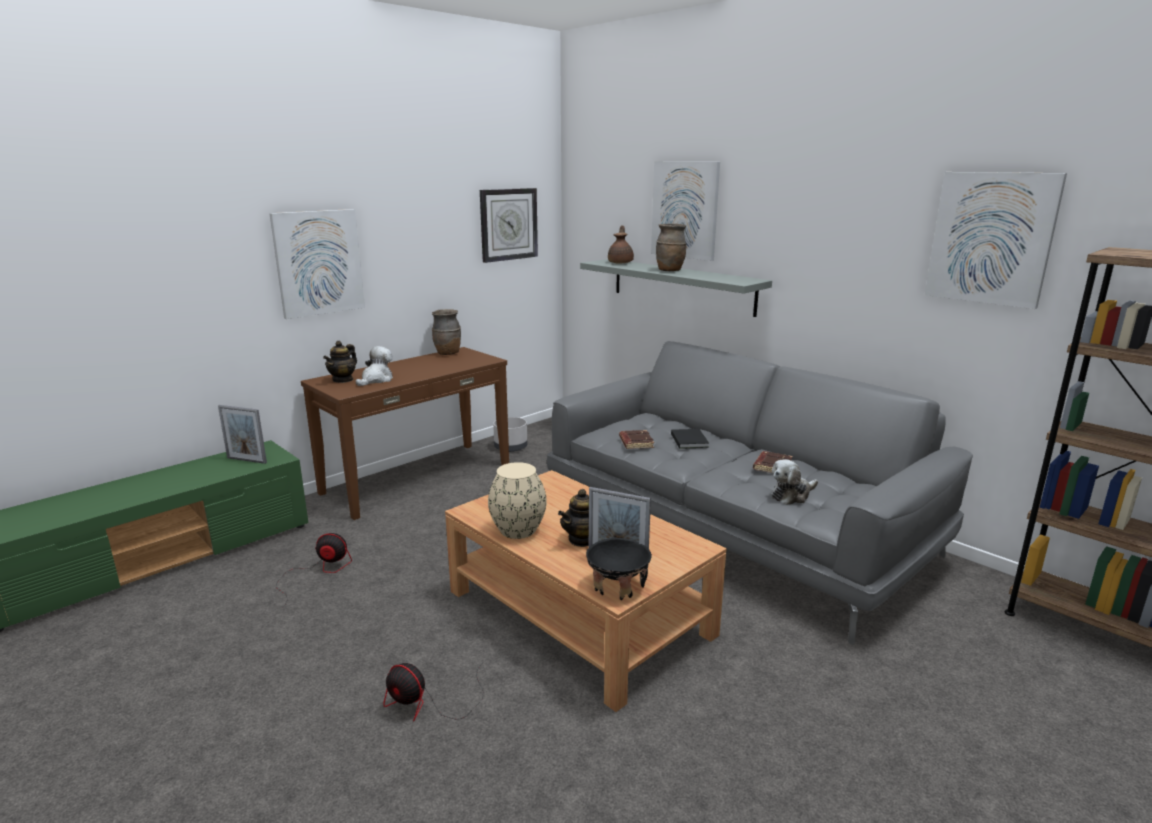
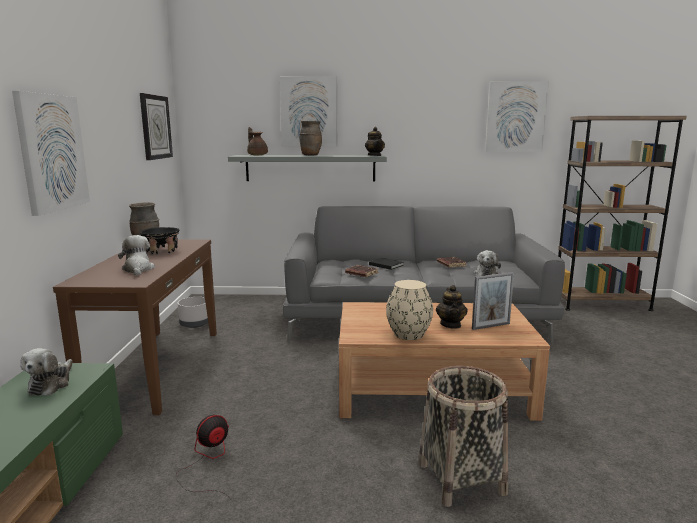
camera: 45 degrees left, 5 degrees down
picture frame [218,405,267,464] -> plush toy [20,348,73,396]
teapot [323,341,357,383] -> teapot moved to [365,127,385,156]
fan [383,660,486,721] -> basket [419,366,508,507]
black bowl [586,538,652,600] -> black bowl moved to [140,227,179,254]

